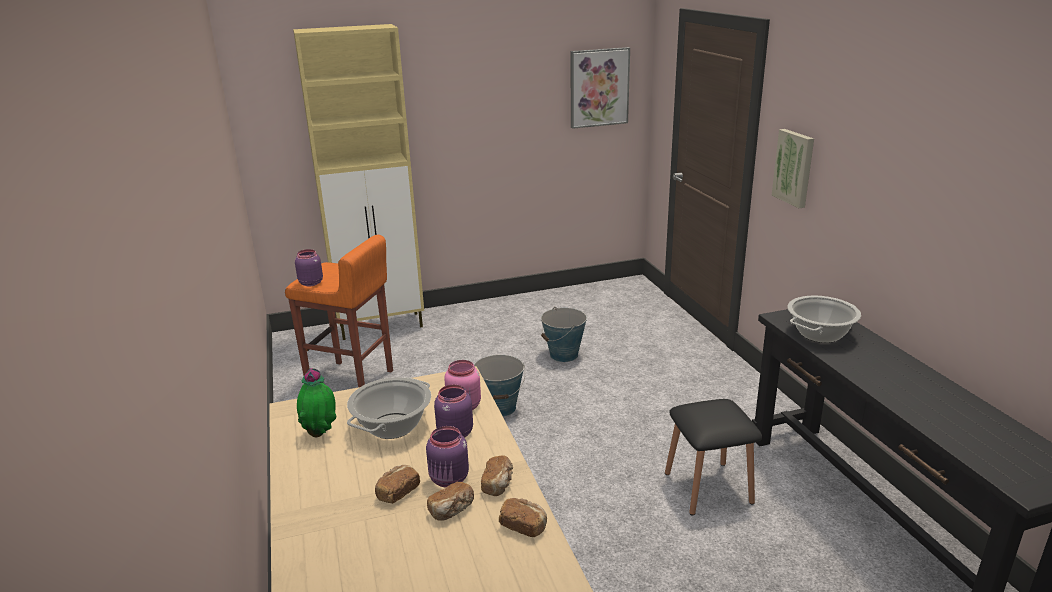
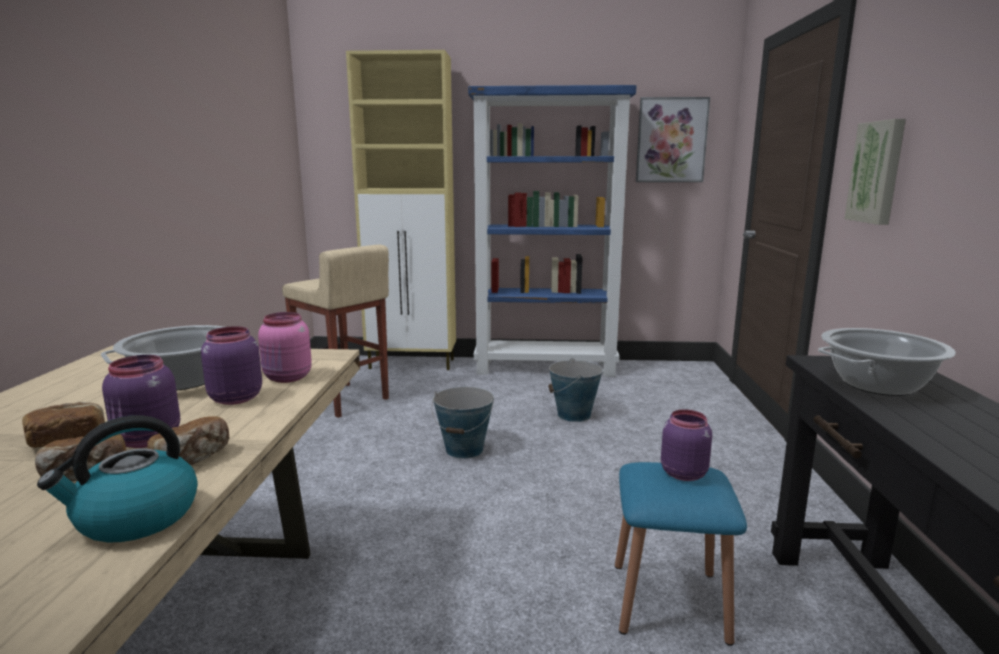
camera: 20 degrees right, 10 degrees down
orange stool [285,235,393,387] -> beige stool [282,245,389,418]
purple jar [295,249,323,287] -> purple jar moved to [661,409,712,481]
potted plant [297,368,337,437] -> none
bread [499,498,547,537] -> kettle [37,415,198,542]
black stool [665,399,762,516] -> blue stool [615,462,747,646]
none -> blue bookcase [468,85,636,377]

